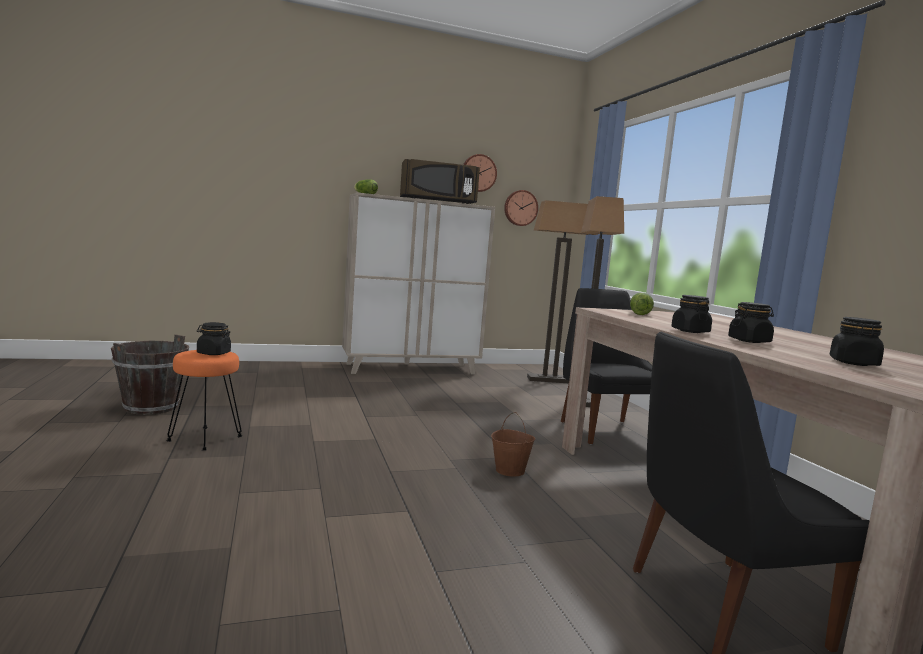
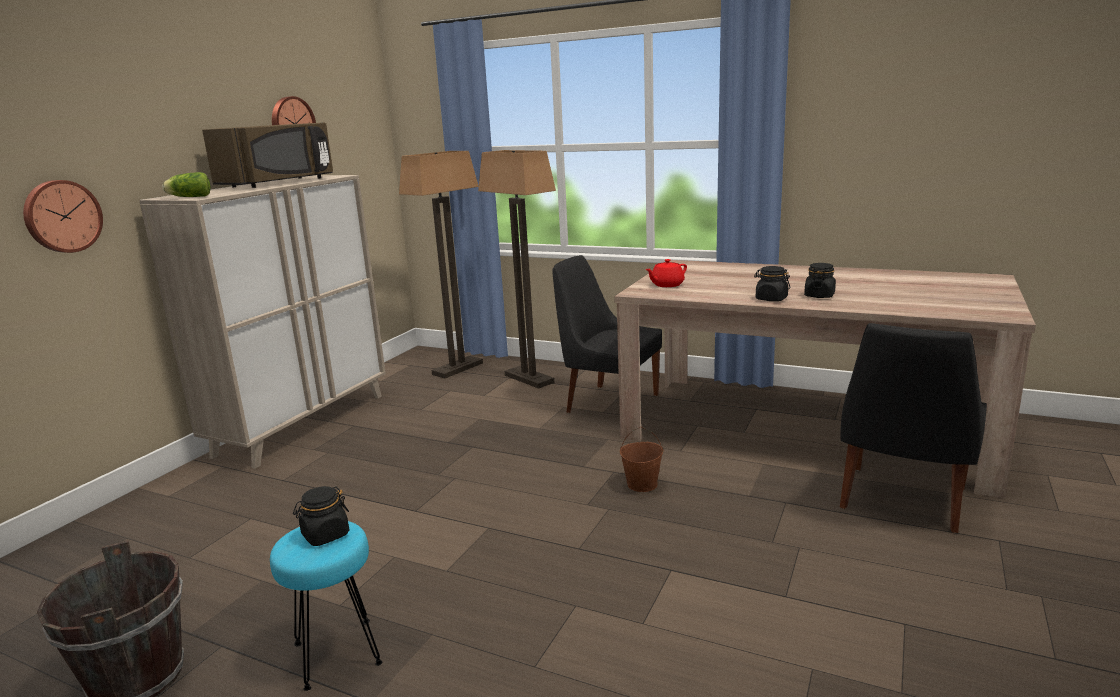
camera: 45 degrees left, 10 degrees up
orange stool [166,350,242,451] -> turquoise stool [270,521,383,691]
wall clock [504,190,538,226] -> wall clock moved to [23,180,103,253]
lettuce [630,293,654,315] -> red teapot [645,259,687,287]
black jar [830,317,884,366] -> none

